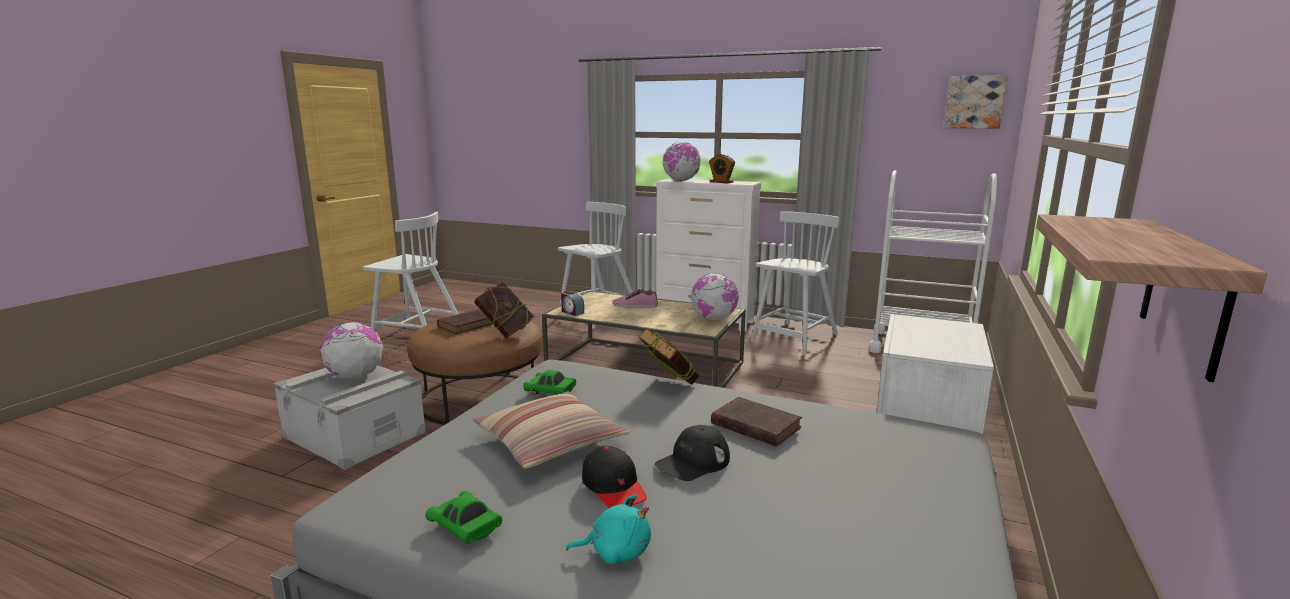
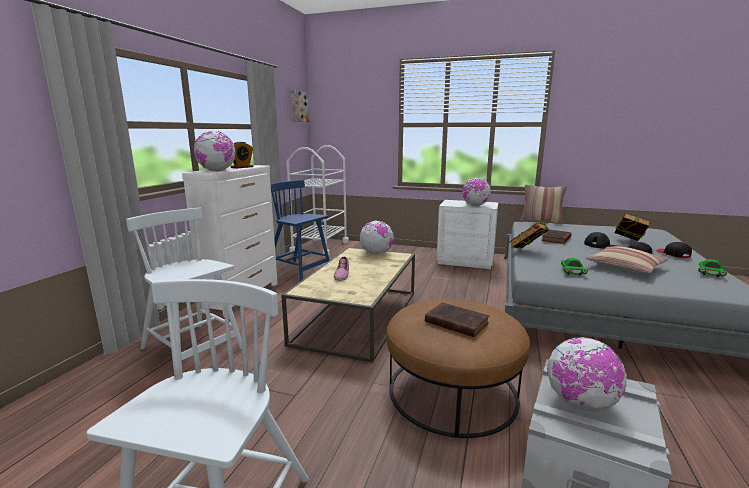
camera: 95 degrees left, 0 degrees up
book [474,282,534,338] -> book moved to [614,213,651,241]
alarm clock [561,291,584,316] -> none
turquoise plush toy [566,494,651,564] -> black cap [656,242,692,258]
white chair [750,211,839,355] -> blue chair [270,180,329,281]
shelf [1036,214,1267,382] -> none
none -> globe [462,178,491,206]
none -> pillow [521,184,567,224]

